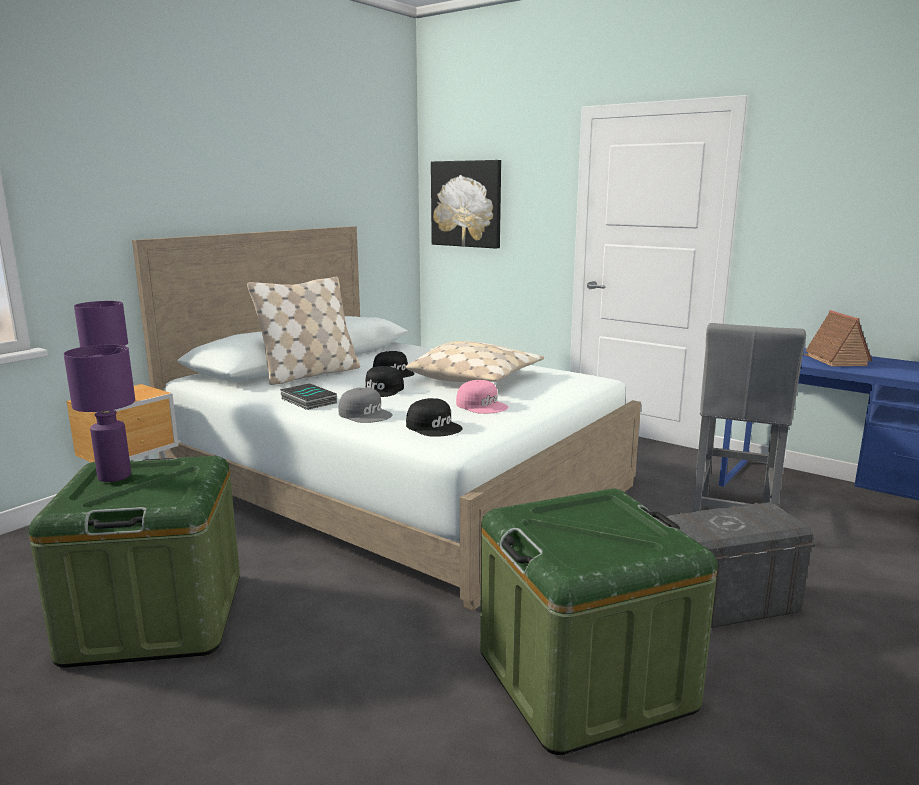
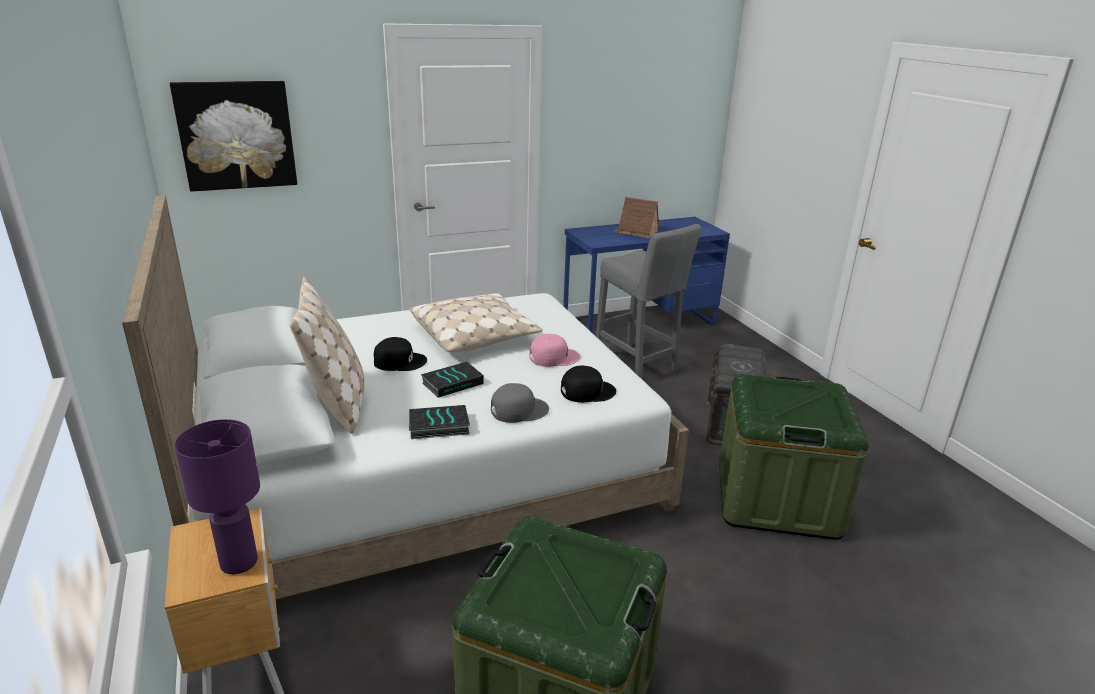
camera: 60 degrees left, 10 degrees up
purple table lamp [64,344,135,482] -> none
black cap [365,366,404,397] -> book [421,362,484,398]

